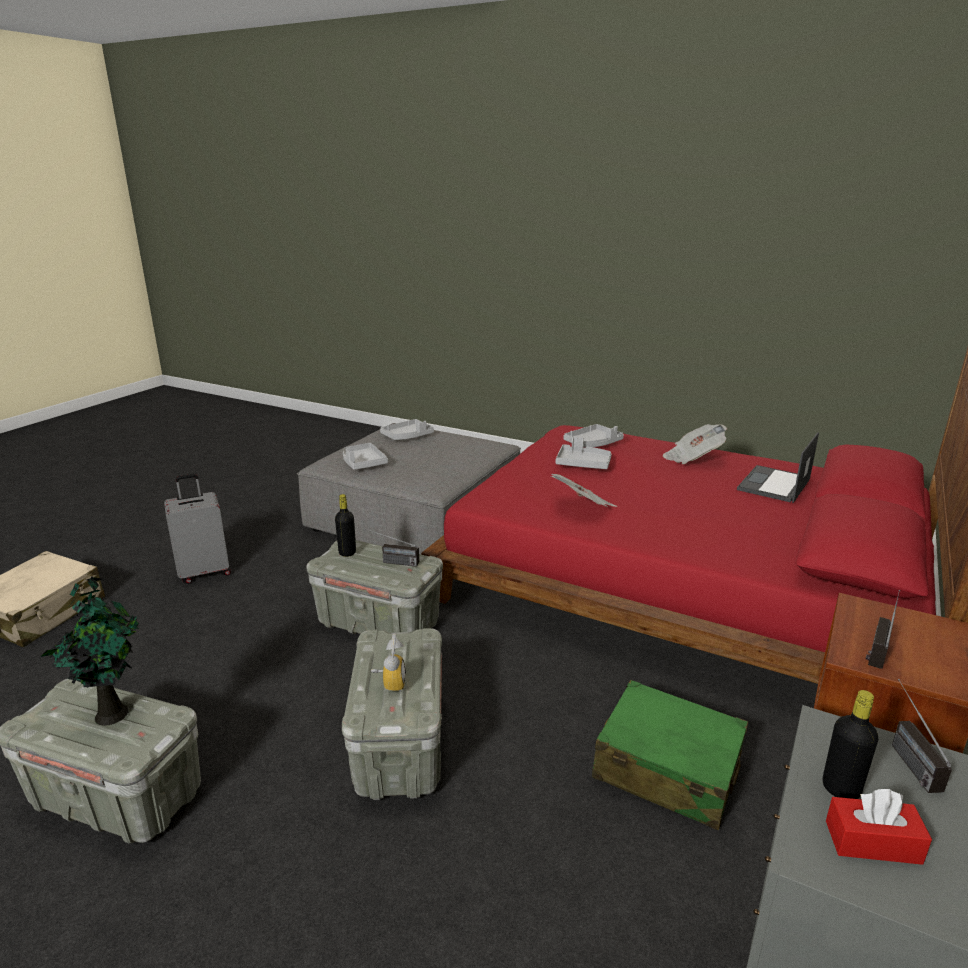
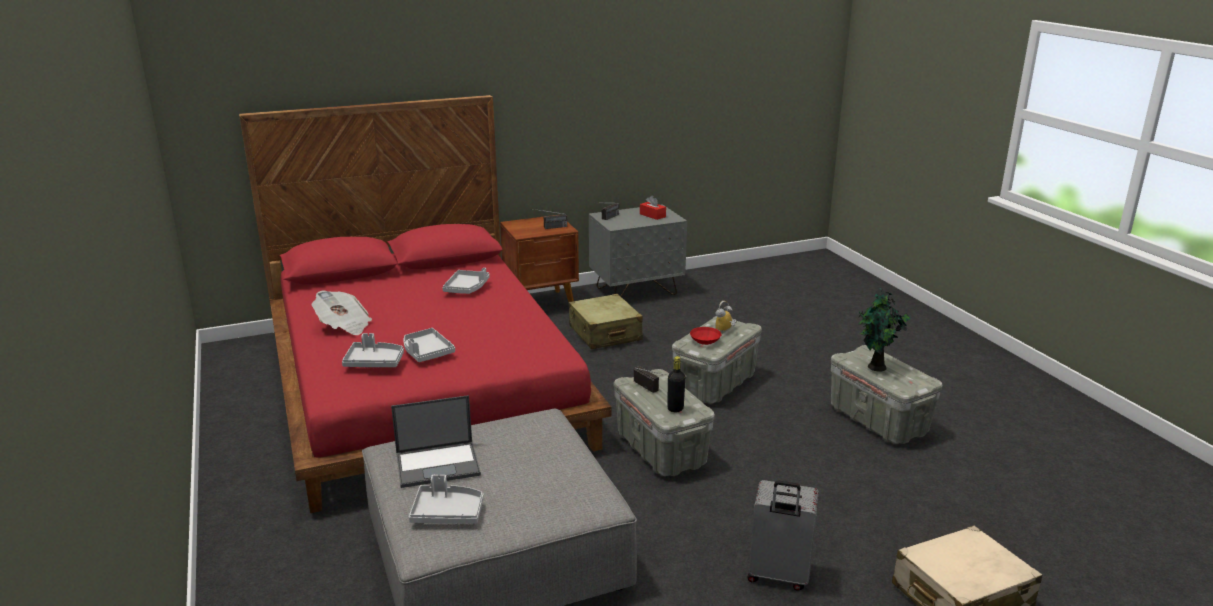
camera: 140 degrees left, 0 degrees up
grey tray [343,443,388,470] -> grey tray moved to [442,268,490,294]
newspaper [551,474,618,507] -> none
green suitcase [592,680,748,830] -> beige suitcase [569,294,643,349]
laptop [737,432,819,503] -> laptop moved to [391,395,481,488]
black bottle [823,690,878,799] -> none
none -> red bowl [690,327,721,345]

